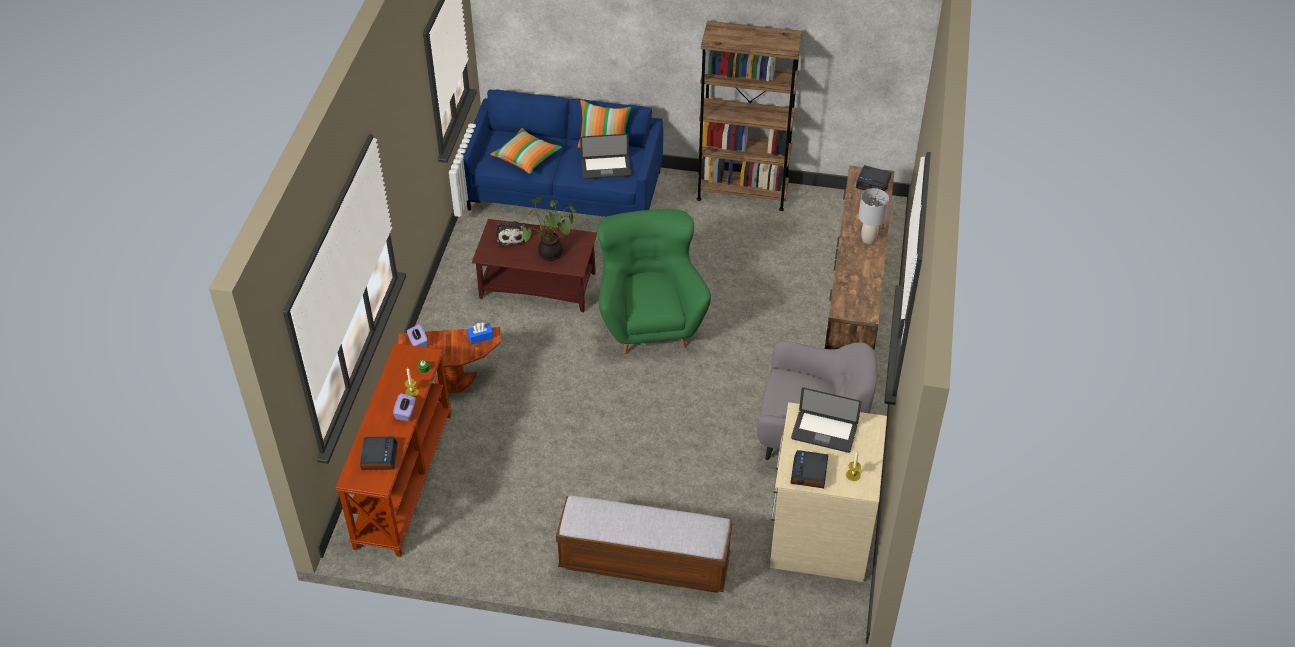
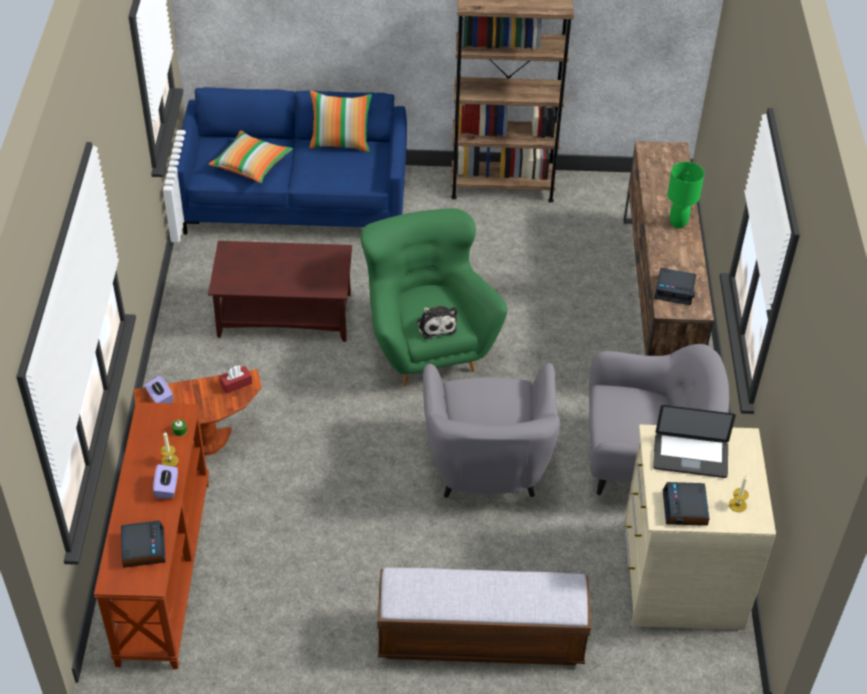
camera: 10 degrees left, 0 degrees up
blue tissue box [467,322,494,344] -> red tissue box [219,366,252,394]
plush toy [496,221,526,246] -> plush toy moved to [417,306,457,339]
potted plant [521,197,577,261] -> none
laptop [580,134,631,179] -> none
alarm clock [856,165,892,192] -> alarm clock moved to [655,268,696,305]
grey table lamp [858,188,889,244] -> green table lamp [667,162,704,228]
none -> grey armchair [423,363,560,498]

